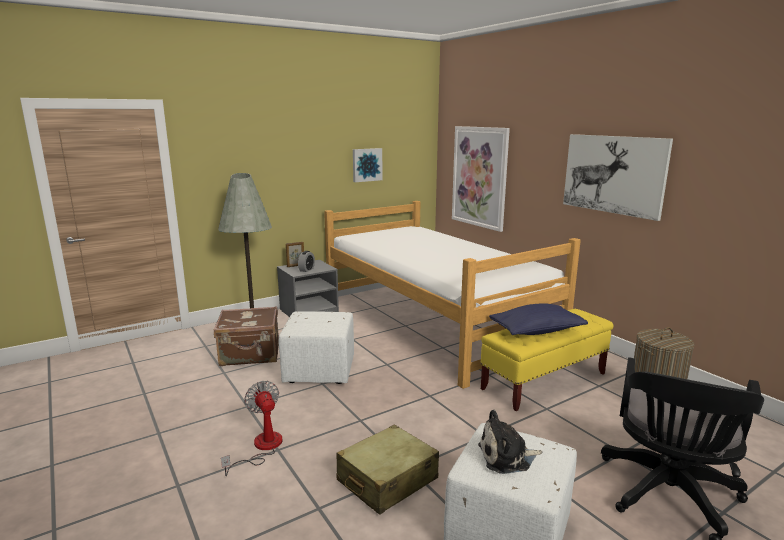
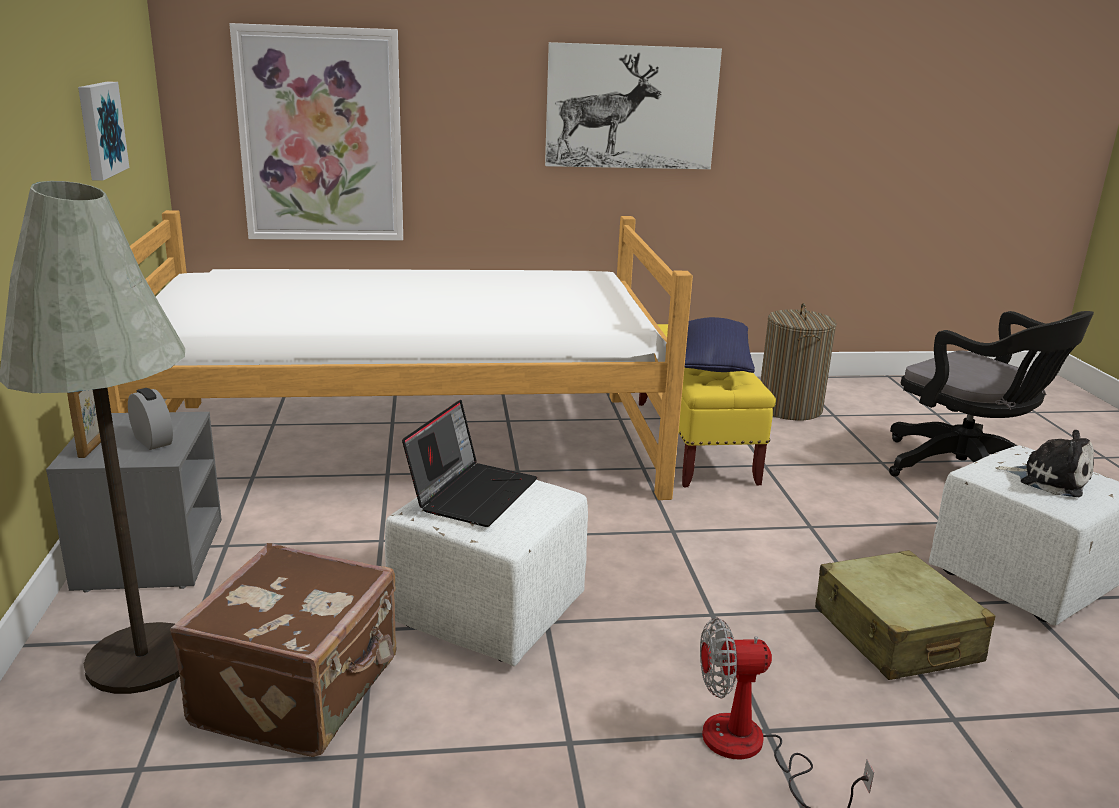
camera: 65 degrees left, 5 degrees up
plush toy [478,410,542,474] -> plush toy turned 75 degrees counterclockwise [995,430,1094,497]
none -> laptop [402,400,538,527]

